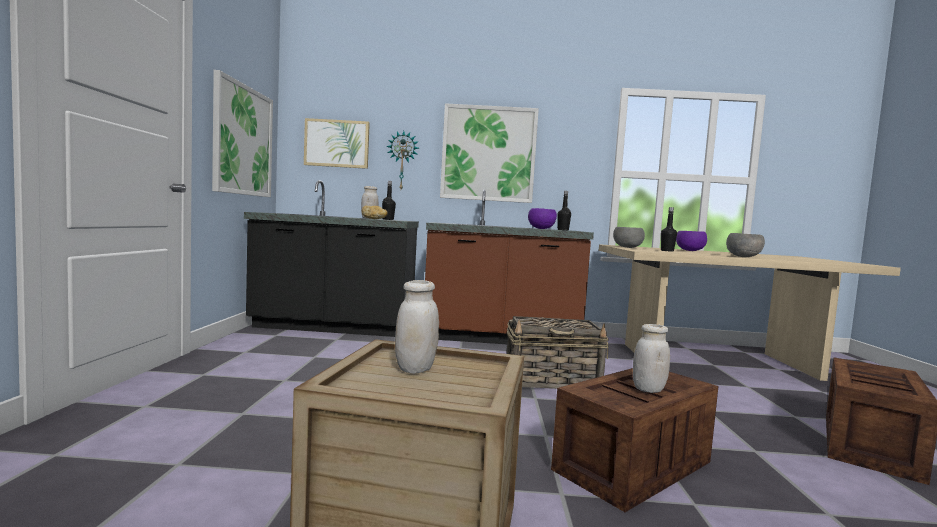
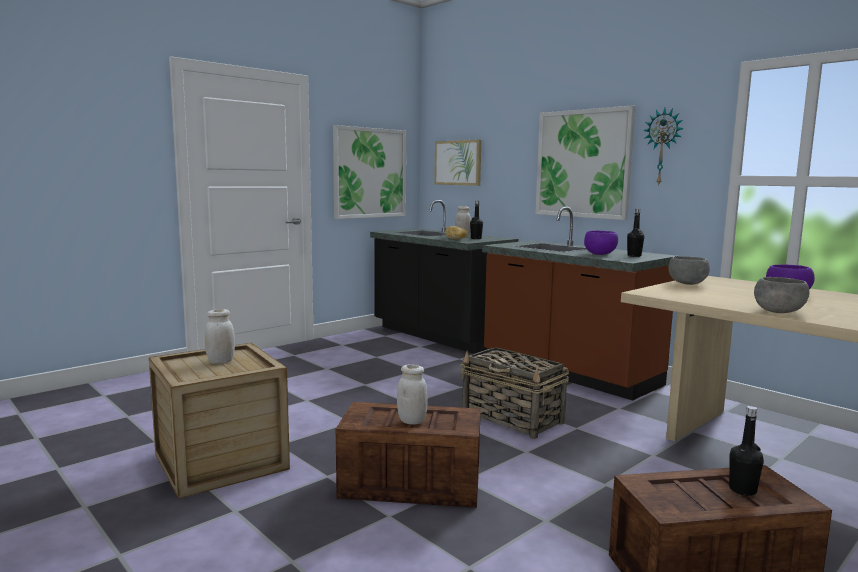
camera: 45 degrees right, 5 degrees up
wall clock [386,131,419,189] -> wall clock moved to [643,108,684,186]
black bottle [661,207,677,252] -> black bottle moved to [729,406,764,496]

